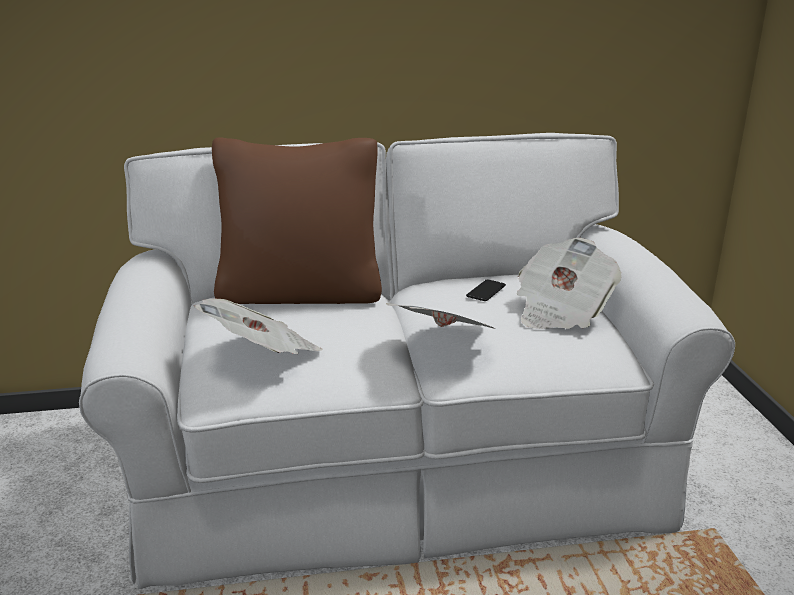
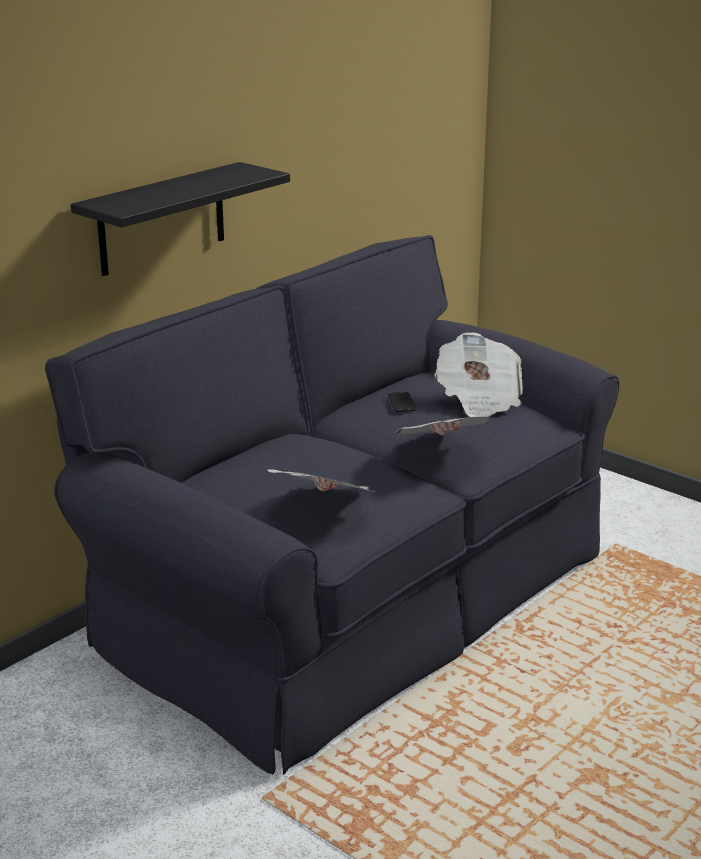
camera: 40 degrees left, 0 degrees up
white sofa [79,133,735,589] -> black sofa [45,235,619,775]
brown pillow [212,137,382,304] -> none
none -> black shelf [71,162,290,276]

